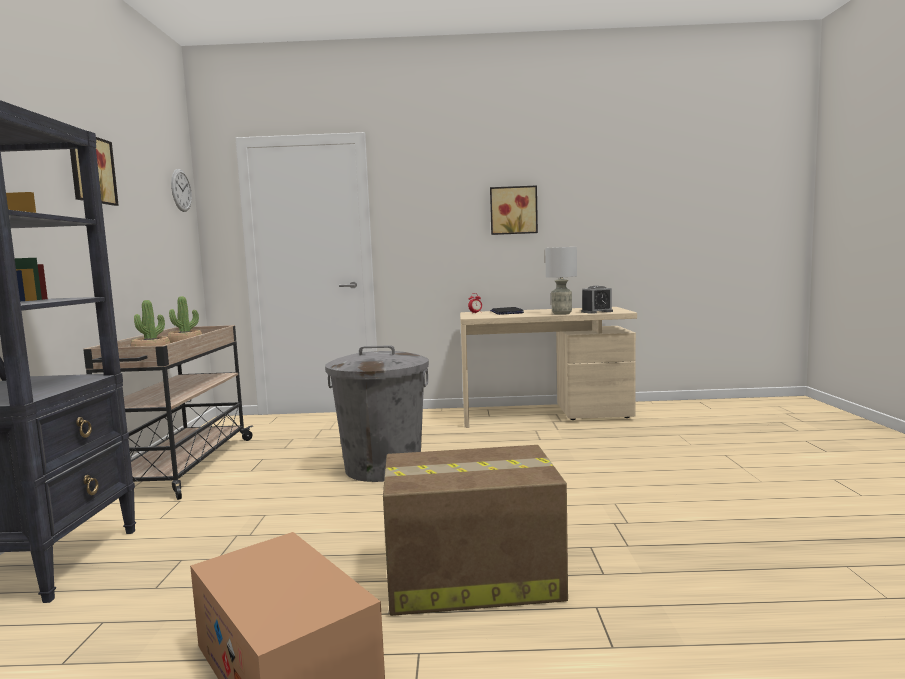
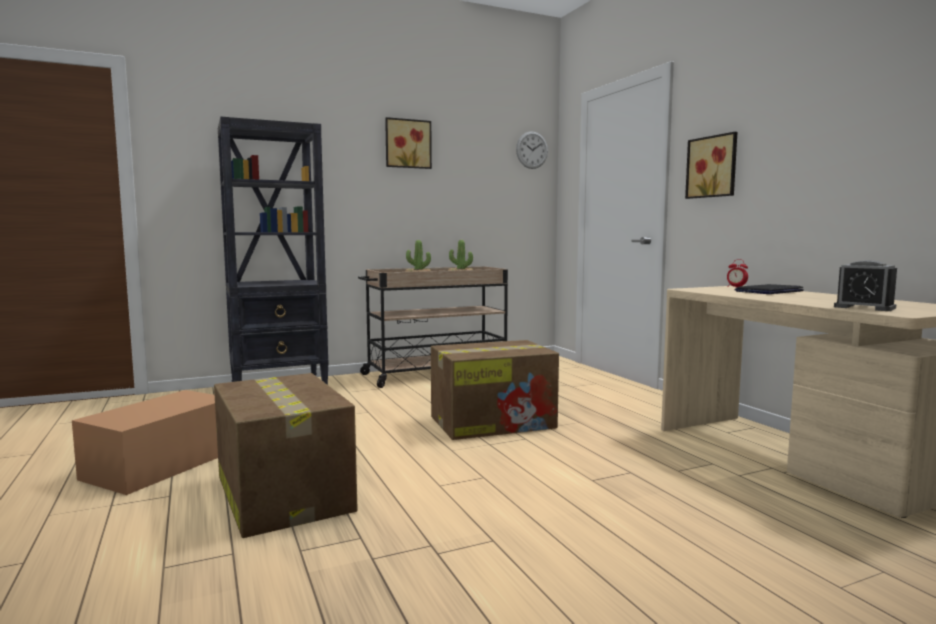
camera: 65 degrees right, 0 degrees up
grey trash can [325,345,429,482] -> cardboard box [431,340,559,440]
picture [490,185,538,235] -> picture moved to [685,132,737,199]
grey table lamp [545,247,577,315] -> none

